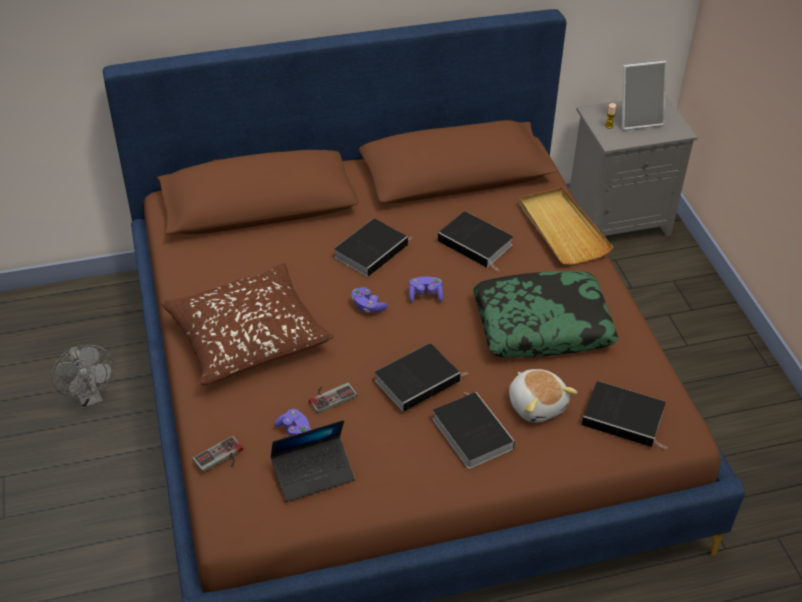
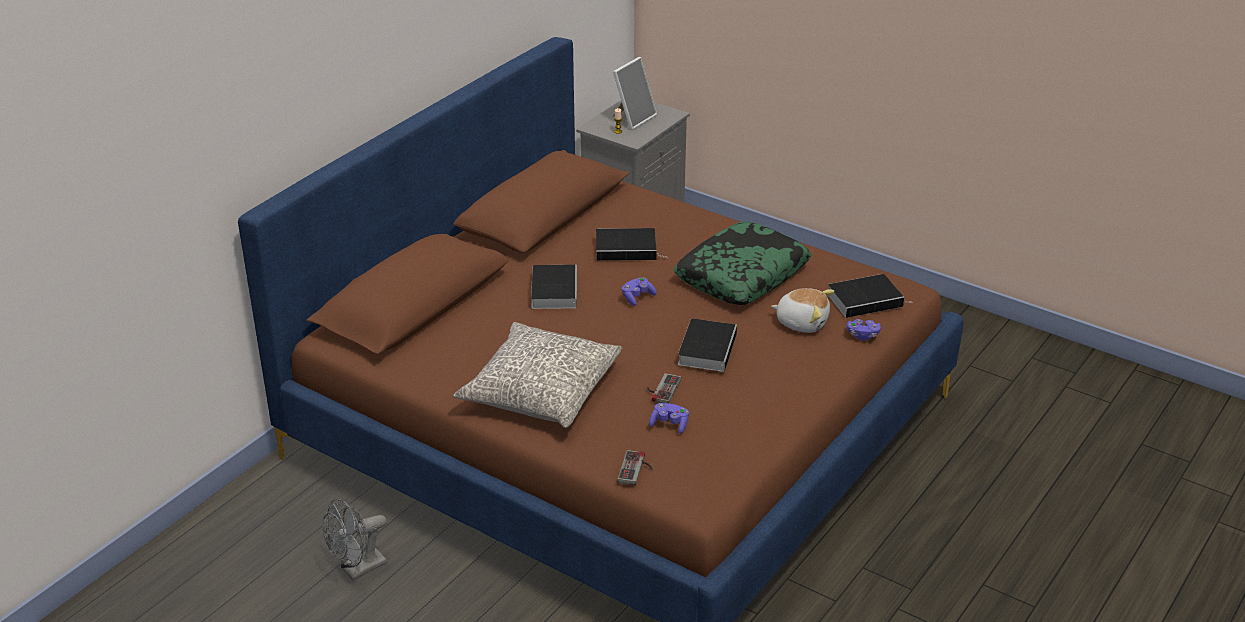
camera: 40 degrees left, 10 degrees down
grey fan [51,345,115,409] -> grey fan turned 120 degrees clockwise [323,499,387,580]
brown pillow [161,263,334,385] -> grey pillow [453,322,622,428]
laptop [270,420,355,502] -> none
purple game controller [351,287,388,313] -> purple game controller moved to [846,319,881,340]
book [433,392,515,469] -> none
beige tray [519,187,614,265] -> none

